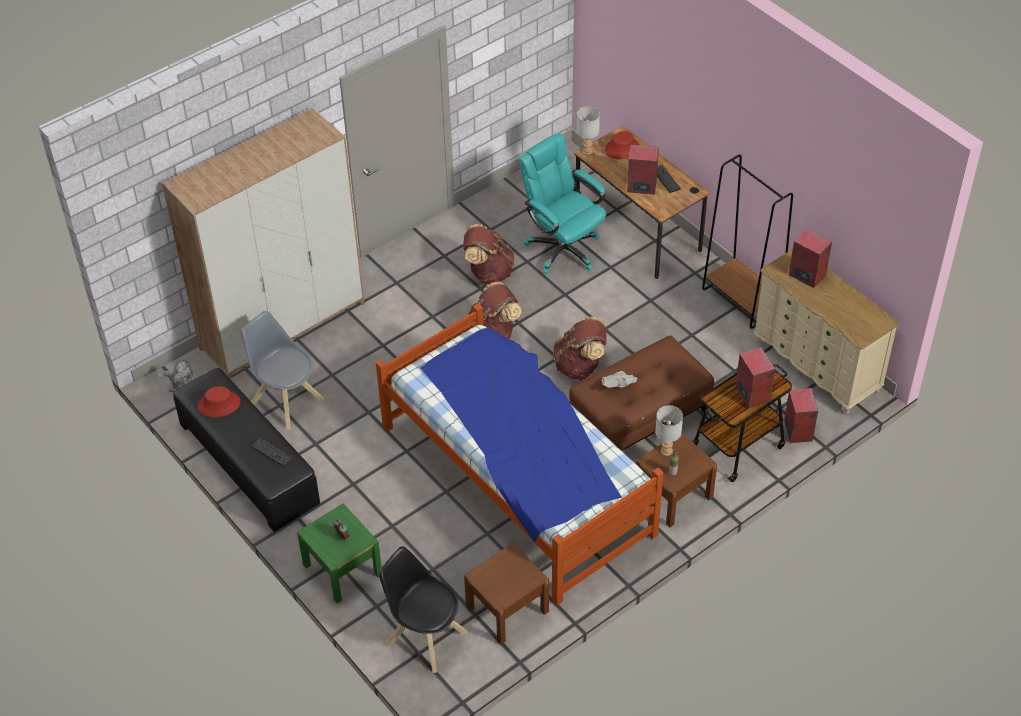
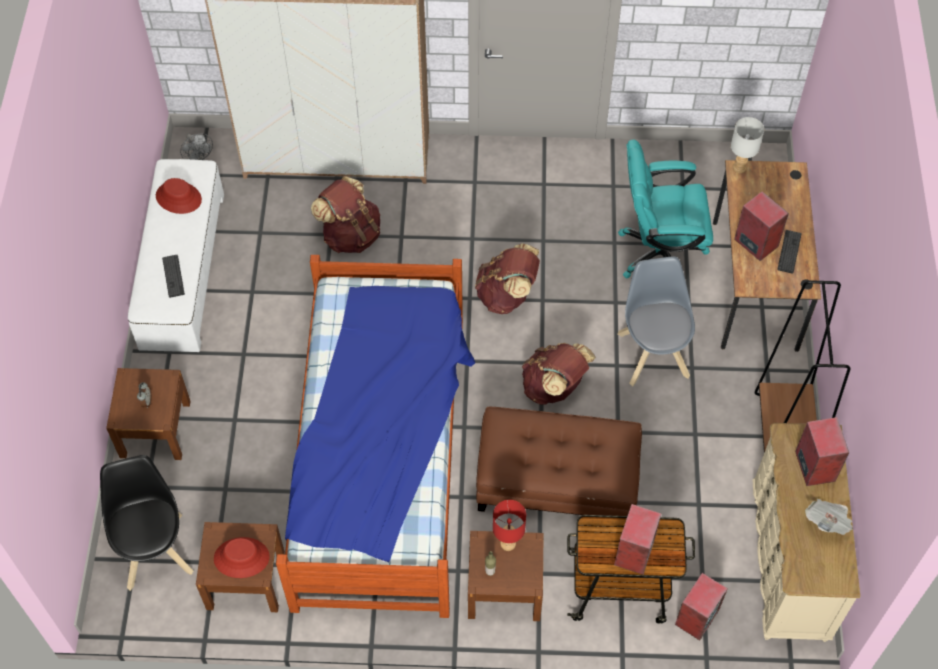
camera: 40 degrees right, 10 degrees up
black bench [173,368,320,532] -> white bench [128,159,224,352]
grey chair [241,311,324,429] -> grey chair moved to [617,256,695,386]
green nightstand [297,503,382,604] -> brown nightstand [106,368,191,460]
brown backpack [463,224,514,284] -> brown backpack moved to [311,176,380,253]
turquoise office chair [519,133,606,275] -> turquoise office chair turned 90 degrees counterclockwise [618,140,713,279]
newspaper [602,371,638,388] -> newspaper moved to [805,499,853,535]
red hat [605,131,639,159] -> red hat moved to [214,537,270,578]
grey table lamp [655,405,683,456] -> red table lamp [493,500,526,551]

